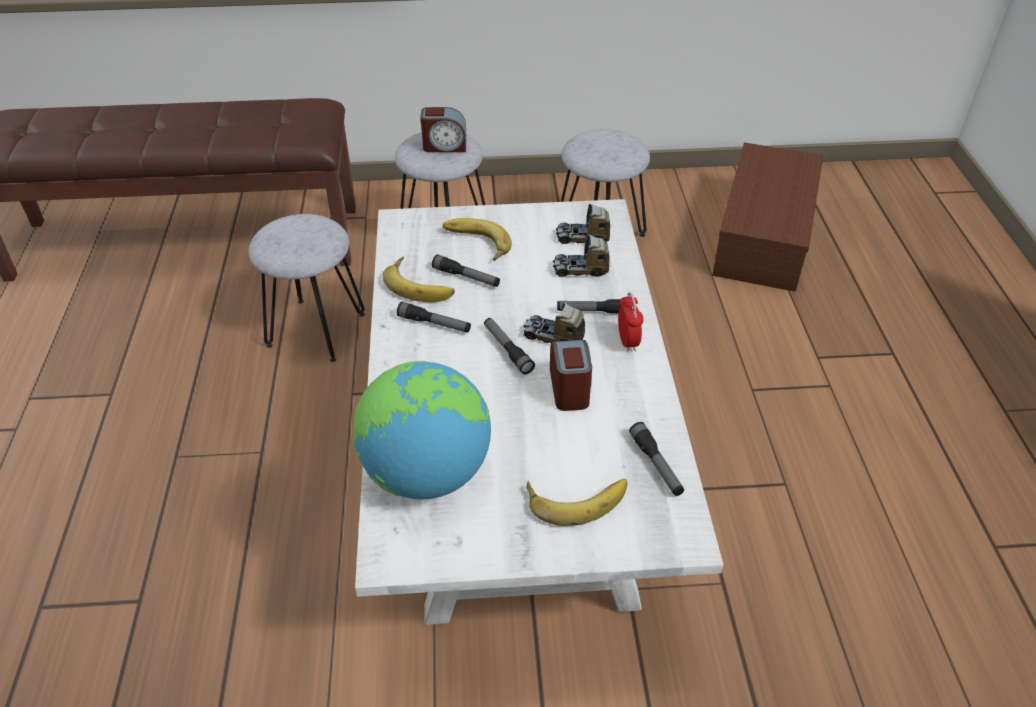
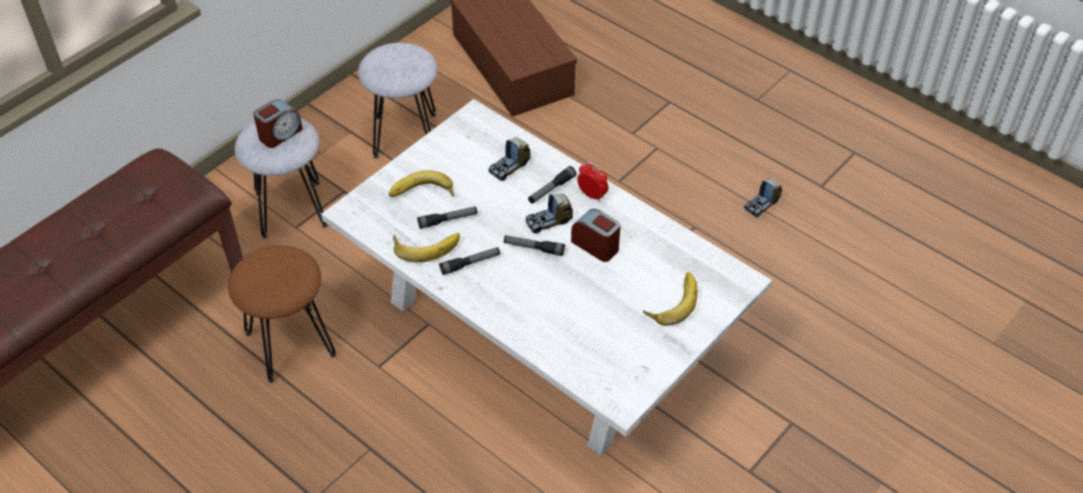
camera: 45 degrees left, 5 degrees up
grey stool [248,214,365,362] -> brown stool [228,245,336,383]
globe [353,361,491,499] -> none
toy truck [556,204,610,244] -> toy truck moved to [744,178,782,217]
flashlight [629,422,684,496] -> none

